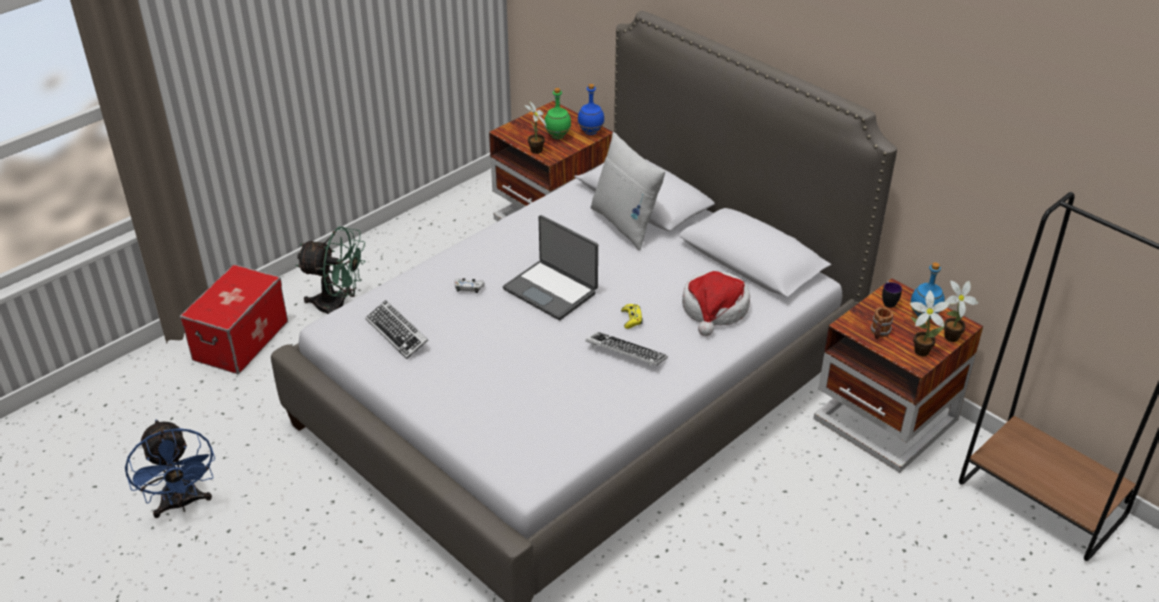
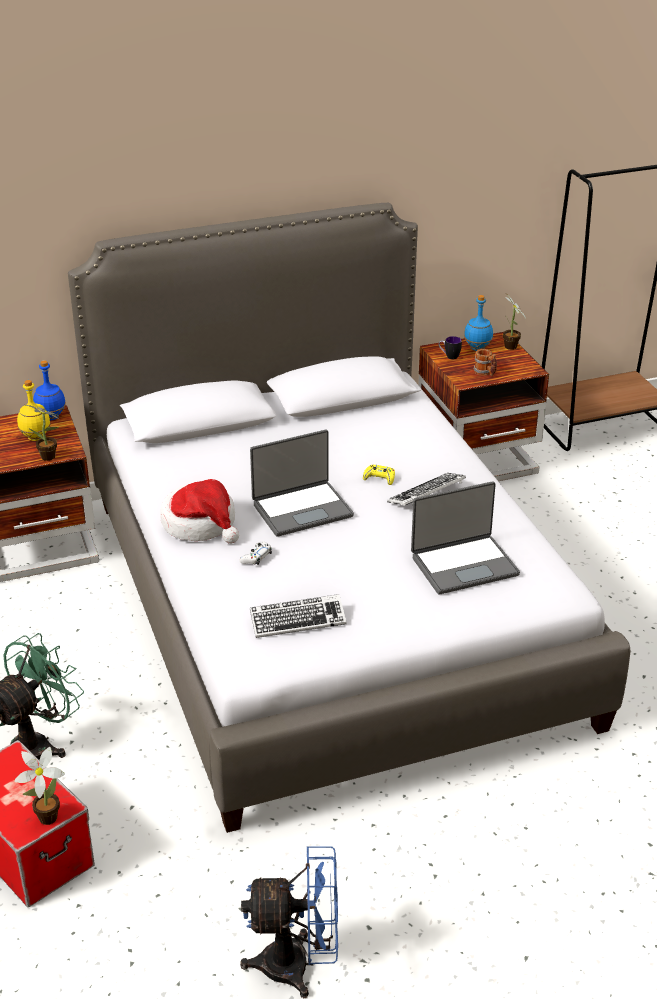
camera: 65 degrees left, 5 degrees down
green bottle [544,88,571,139] -> yellow bottle [17,380,51,441]
grey pillow [591,132,665,250] -> none
hat [682,271,750,336] -> hat moved to [160,479,239,544]
potted plant [910,290,950,356] -> potted plant moved to [14,747,65,825]
none -> laptop [411,481,520,594]

